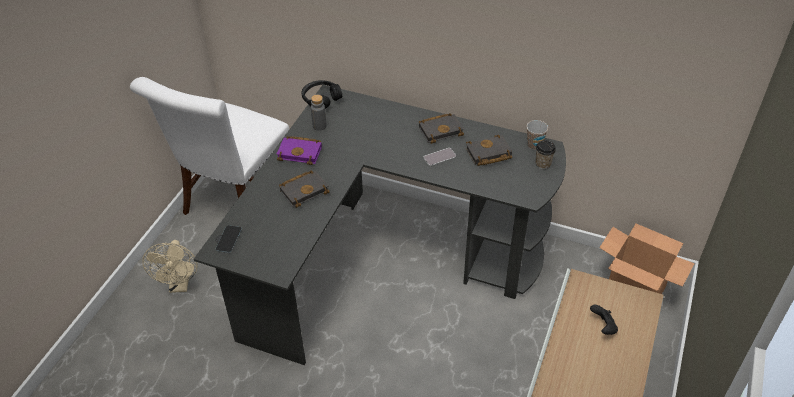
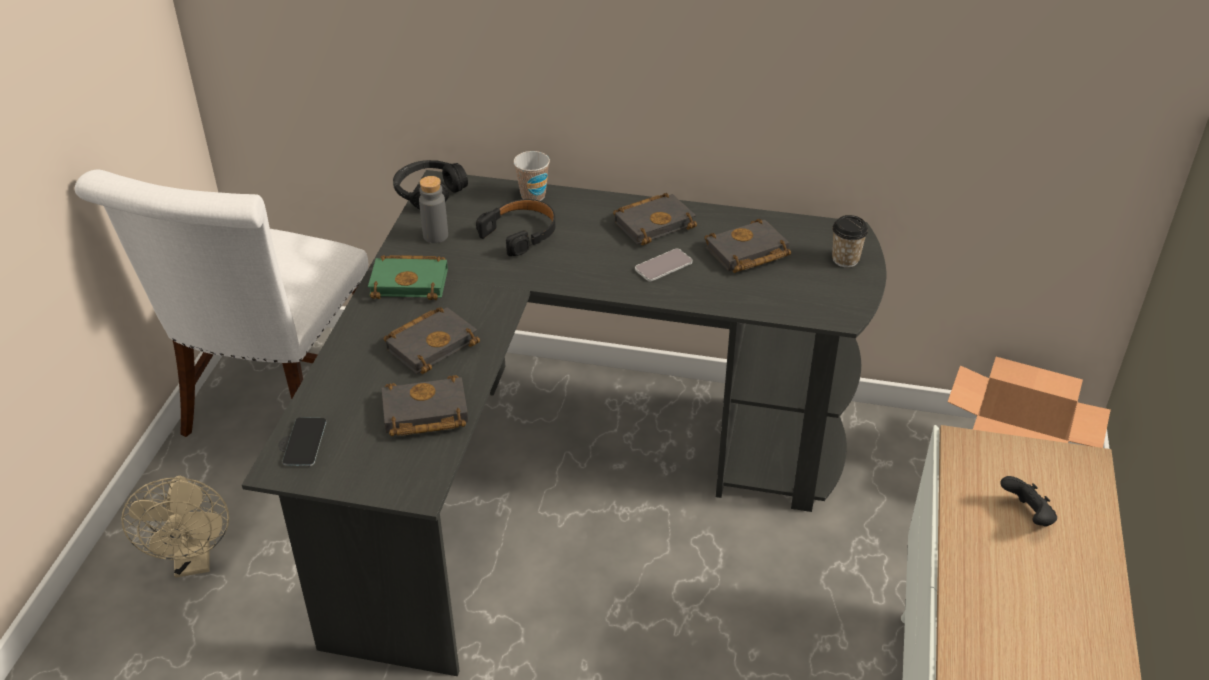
camera: 10 degrees left, 5 degrees down
purple book [277,136,322,165] -> green book [368,255,448,300]
cup [527,120,548,150] -> cup moved to [513,151,550,201]
none -> black book [381,375,468,436]
none -> black headphones [476,199,555,256]

